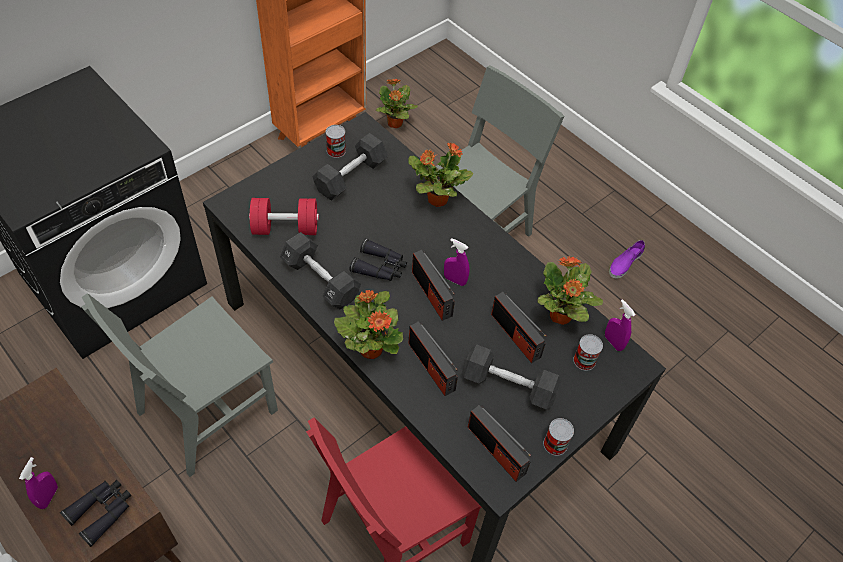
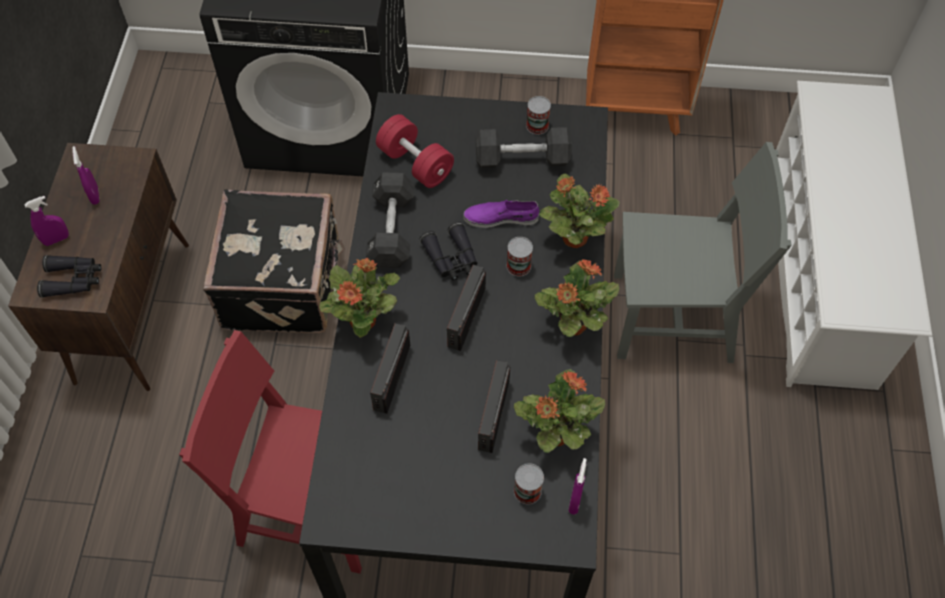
camera: 50 degrees right, 5 degrees up
grey chair [81,293,278,477] -> black suitcase [203,189,345,333]
potted plant [376,78,418,128] -> potted plant moved to [535,259,619,337]
purple spray bottle [444,238,469,286] -> purple spray bottle moved to [72,146,100,204]
black dumbbell [462,344,561,410] -> none
radio [468,405,531,482] -> none
can [543,418,574,456] -> can moved to [507,237,533,277]
purple shoe [609,240,645,278] -> purple shoe moved to [463,200,539,228]
none -> white shoe rack [776,81,932,390]

